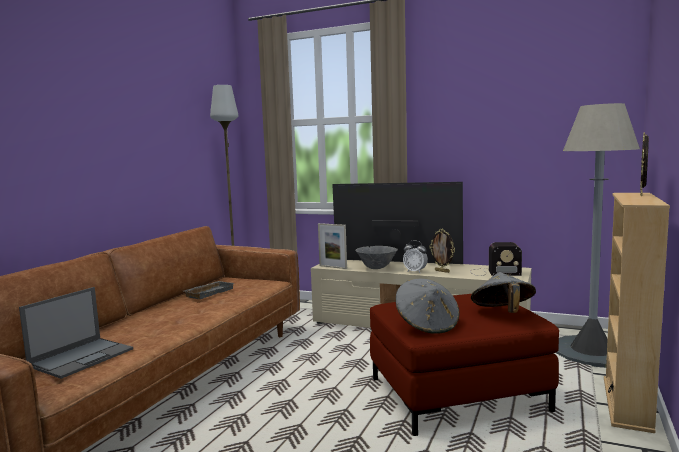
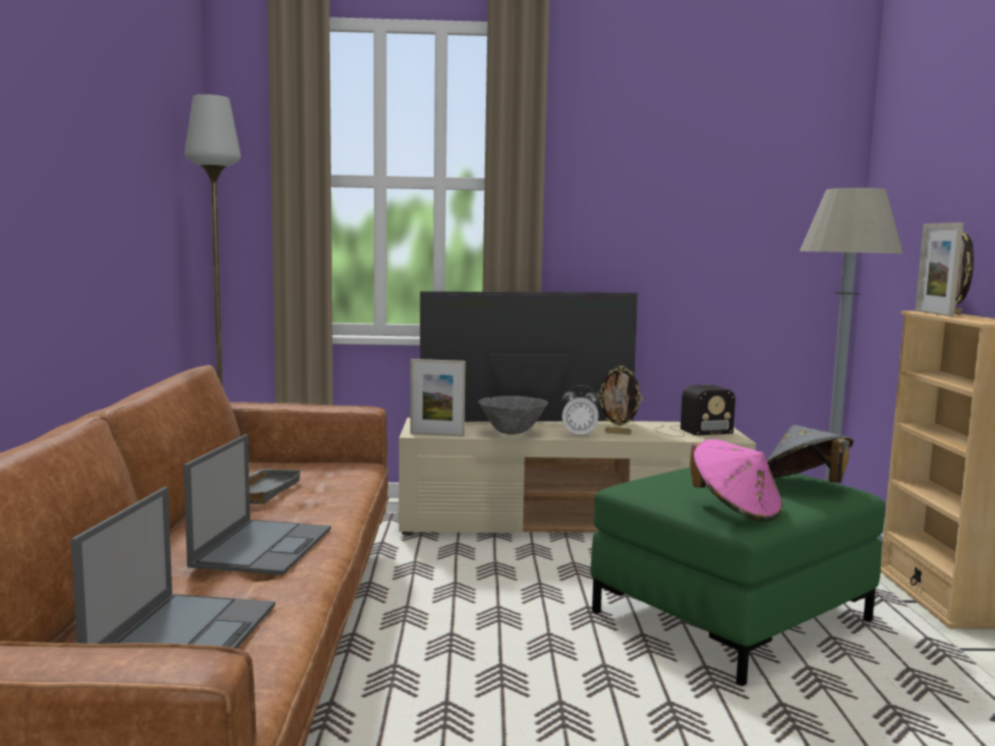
camera: 25 degrees left, 0 degrees up
red ottoman [370,294,559,436] -> green ottoman [591,467,886,686]
grey hat [396,279,459,334] -> pink hat [690,439,782,522]
none -> laptop [183,434,331,575]
none -> picture frame [915,222,964,317]

